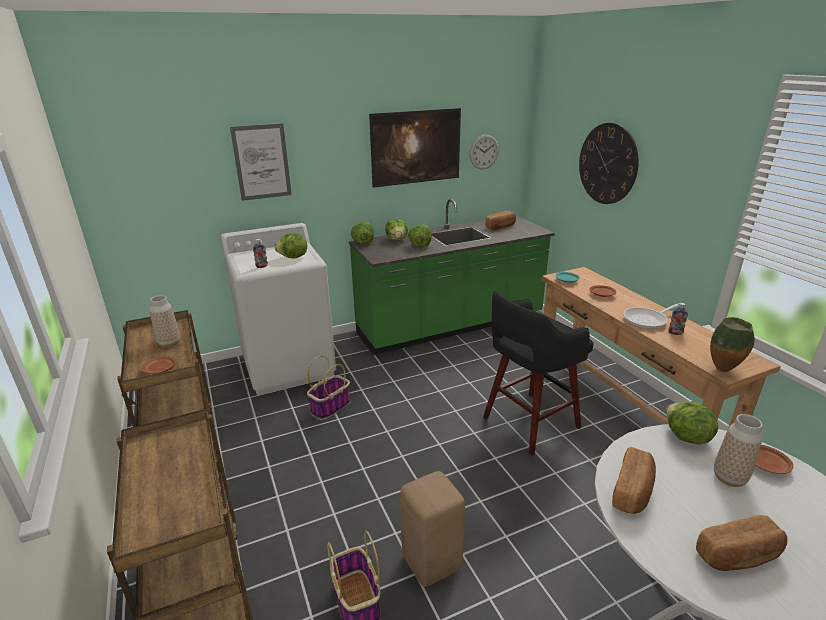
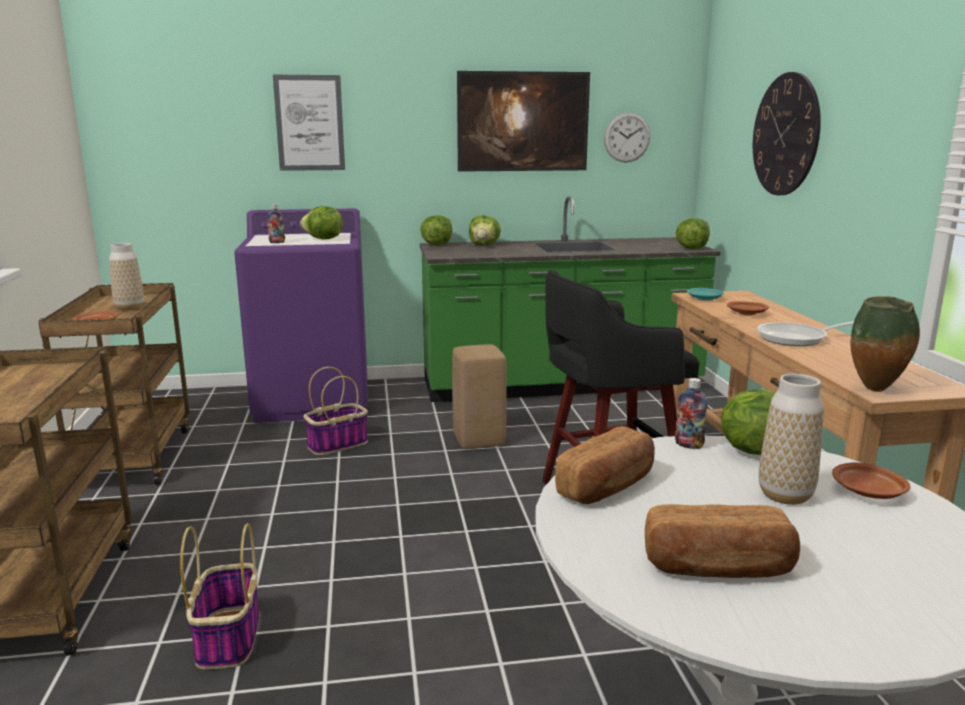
camera: 15 degrees right, 10 degrees down
white washing machine [220,223,336,396] -> purple washing machine [234,209,368,423]
beige stool [400,471,465,587] -> beige stool moved to [452,344,507,449]
lettuce [408,224,432,247] -> lettuce moved to [676,218,710,249]
bread [485,211,516,230] -> none
bottle [668,303,688,335] -> bottle moved to [675,378,708,449]

